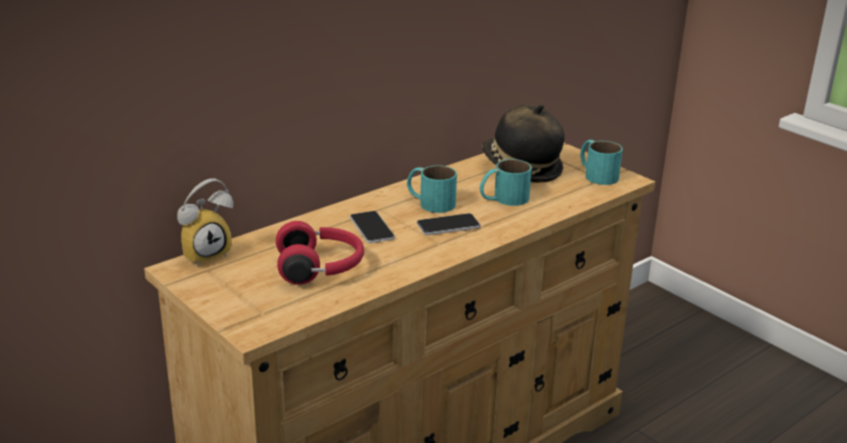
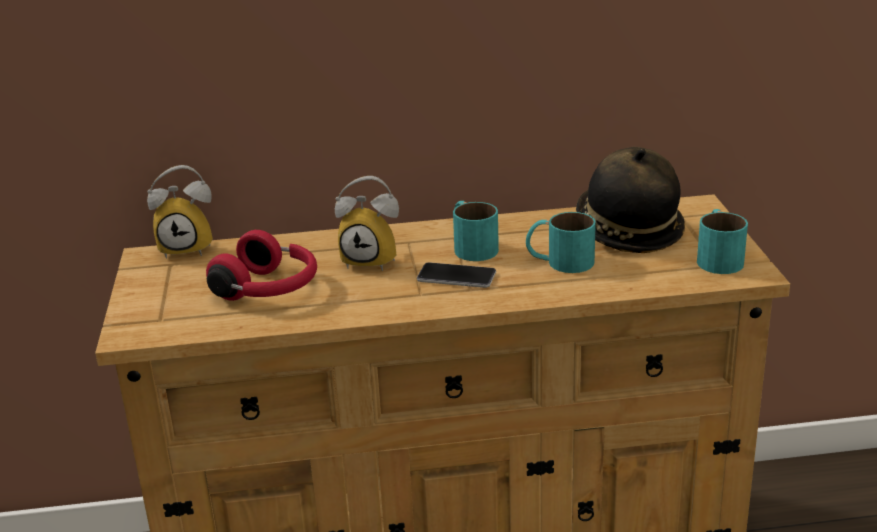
camera: 35 degrees right, 0 degrees up
phone [350,211,395,243] -> alarm clock [335,176,399,271]

